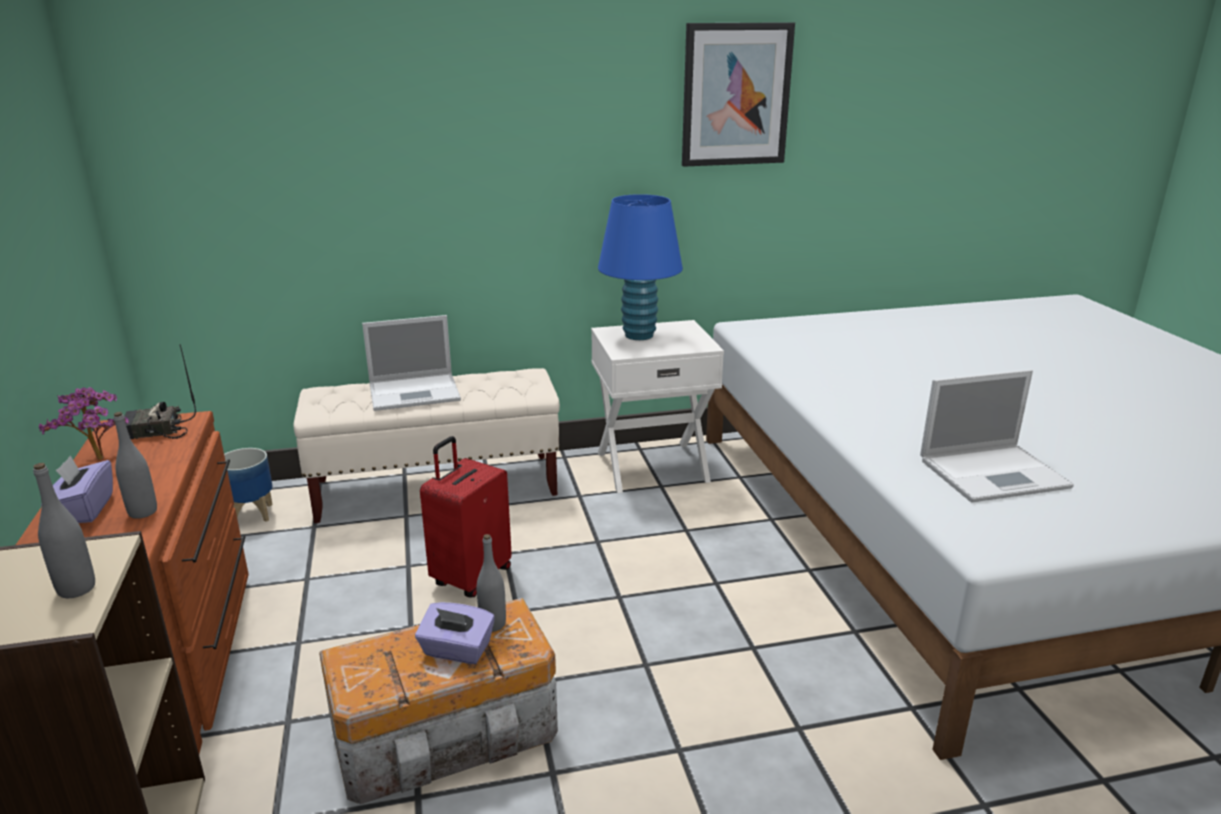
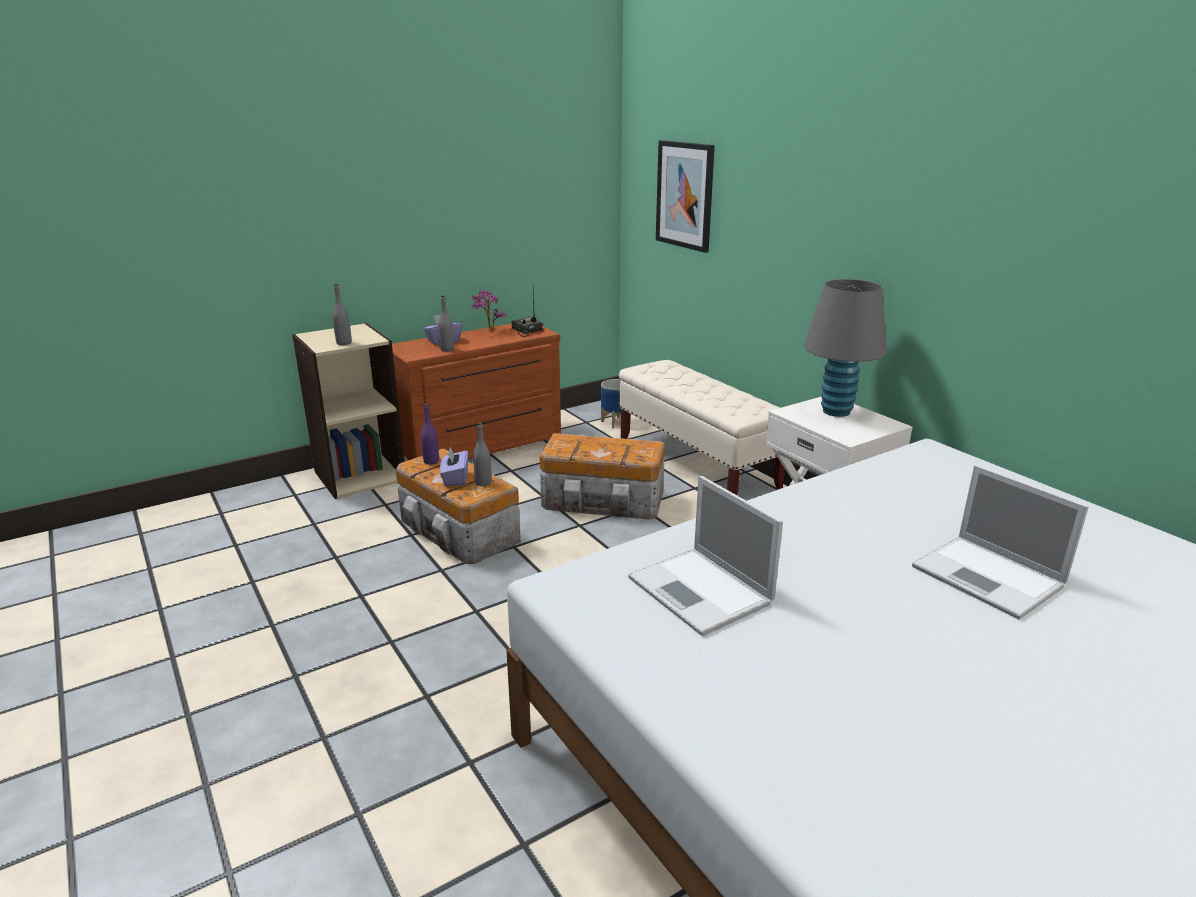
camera: 70 degrees right, 0 degrees up
laptop [362,315,461,411] -> laptop moved to [912,465,1089,620]
red suitcase [420,436,512,598] -> storage box [540,433,665,520]
blue table lamp [598,194,683,340] -> grey table lamp [804,279,887,417]
picture [682,22,795,167] -> picture moved to [656,140,715,253]
none -> purple bottle [421,404,439,465]

